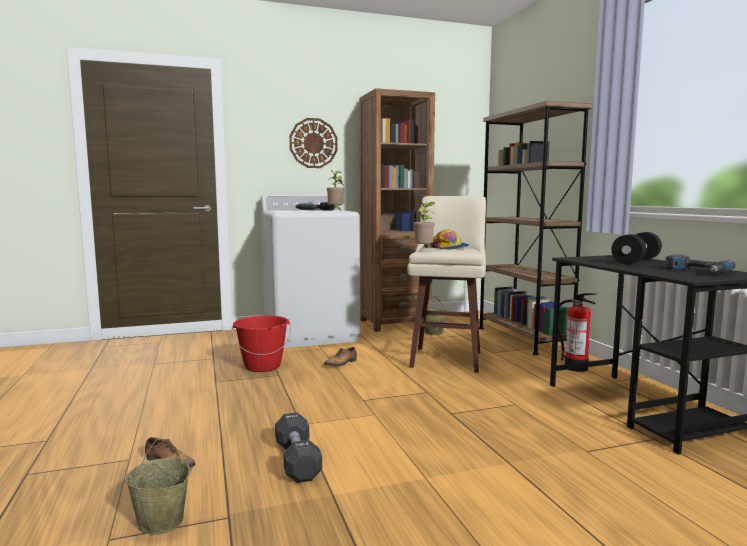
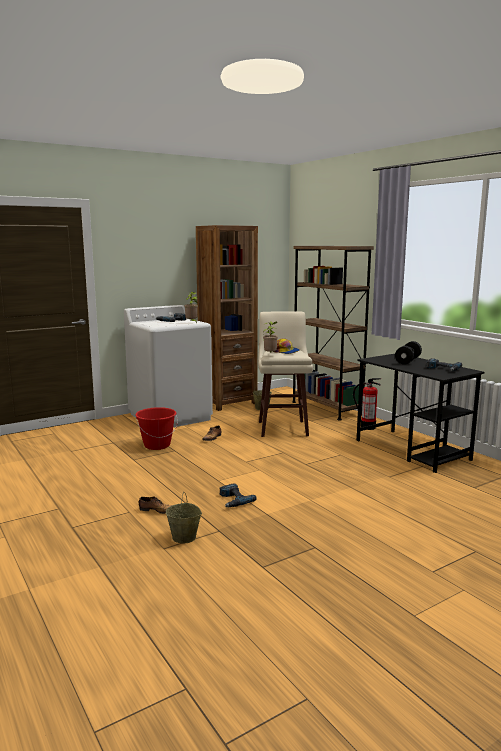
camera: 15 degrees left, 5 degrees up
black dumbbell [275,412,322,483] -> power drill [219,483,257,507]
wall clock [289,118,338,168] -> none

